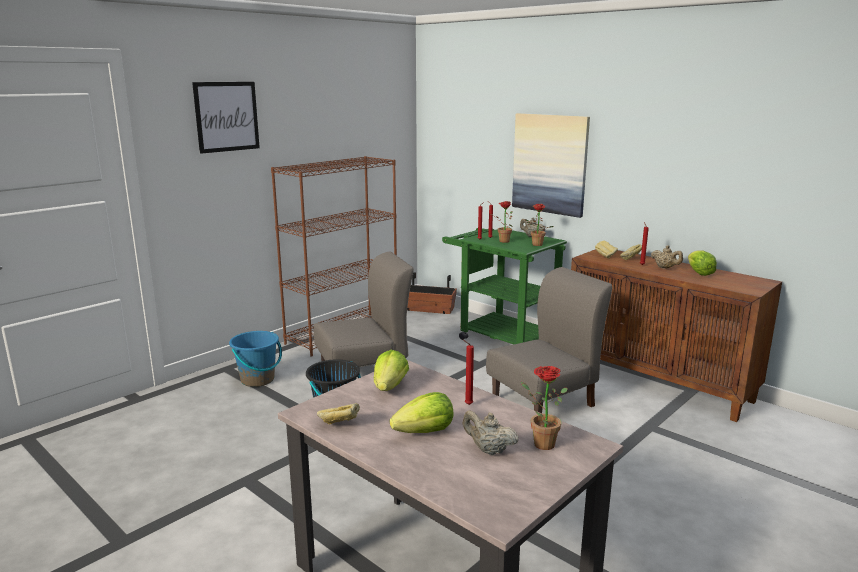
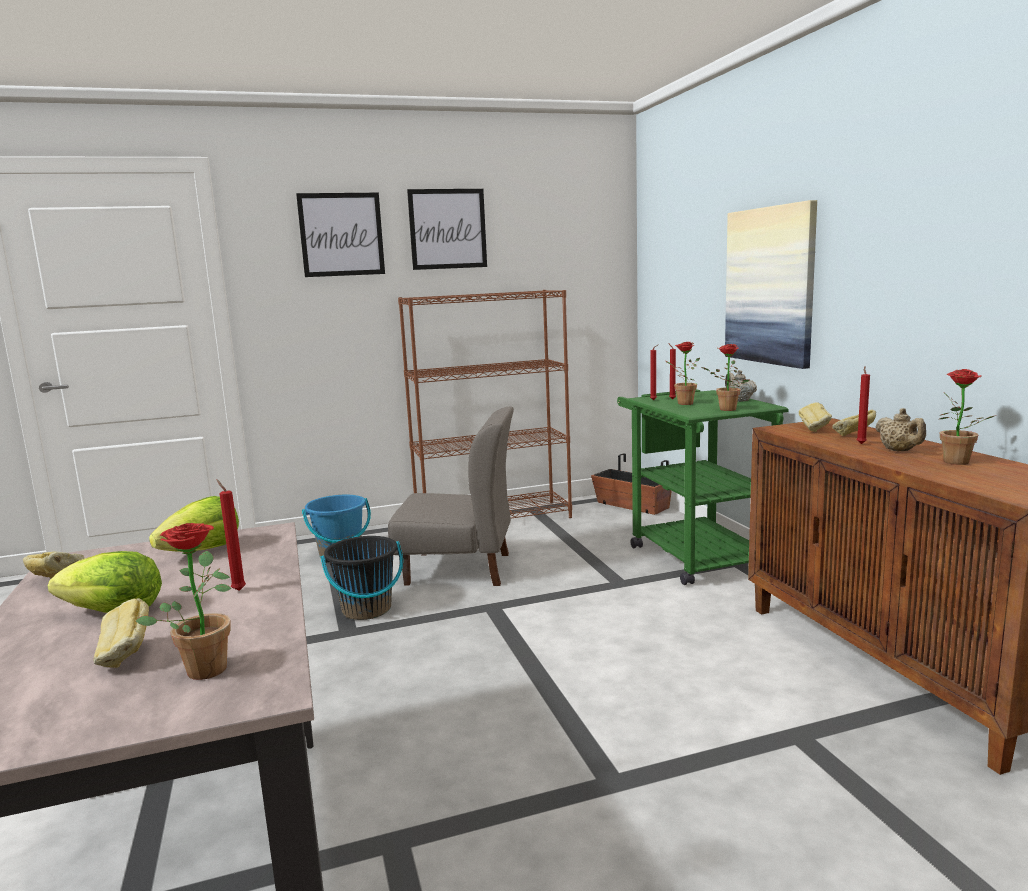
camera: 30 degrees right, 5 degrees down
beige teapot [463,411,519,455] -> bread [93,598,149,668]
grey chair [486,267,612,413] -> none
lettuce [688,250,717,276] -> potted plant [939,369,994,465]
none -> picture [407,189,487,270]

